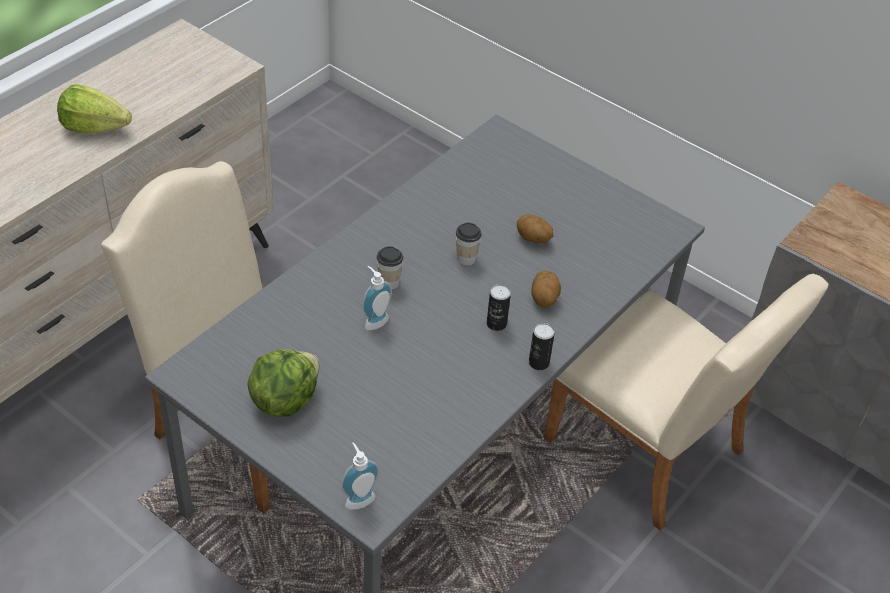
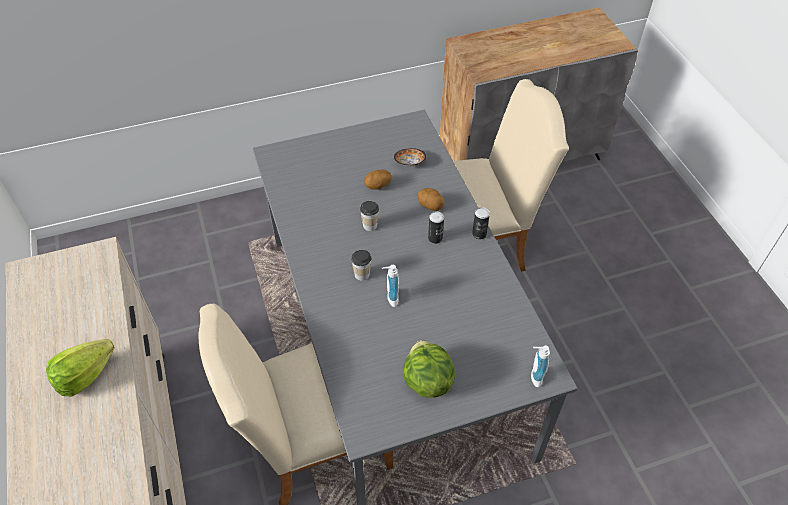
camera: 55 degrees left, 5 degrees up
none -> bowl [394,148,426,166]

